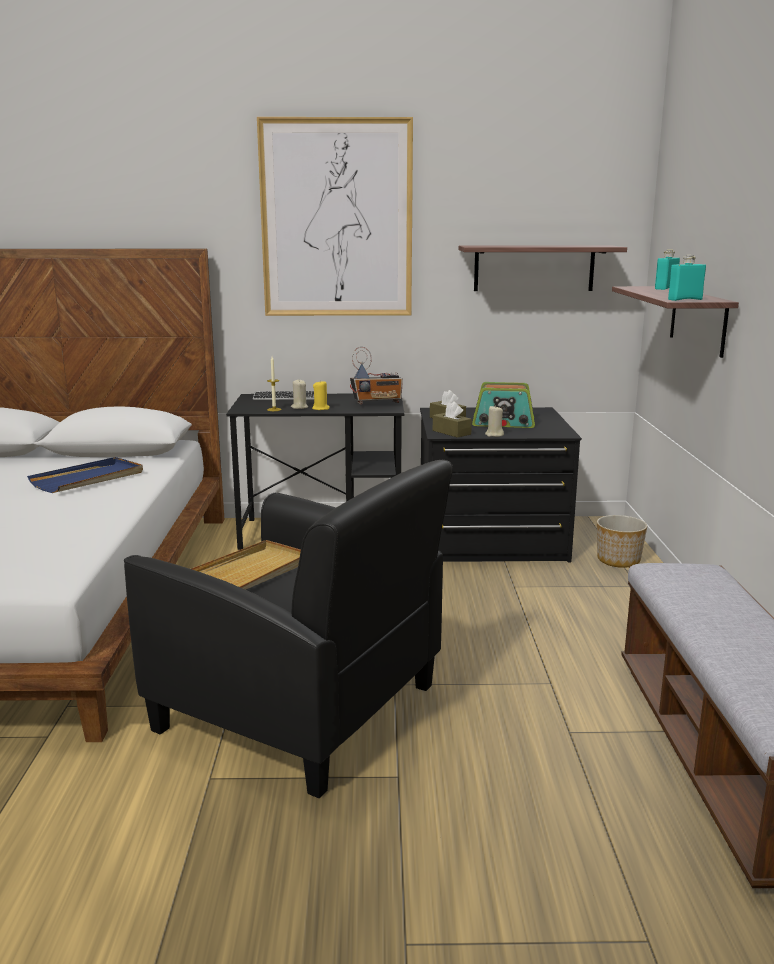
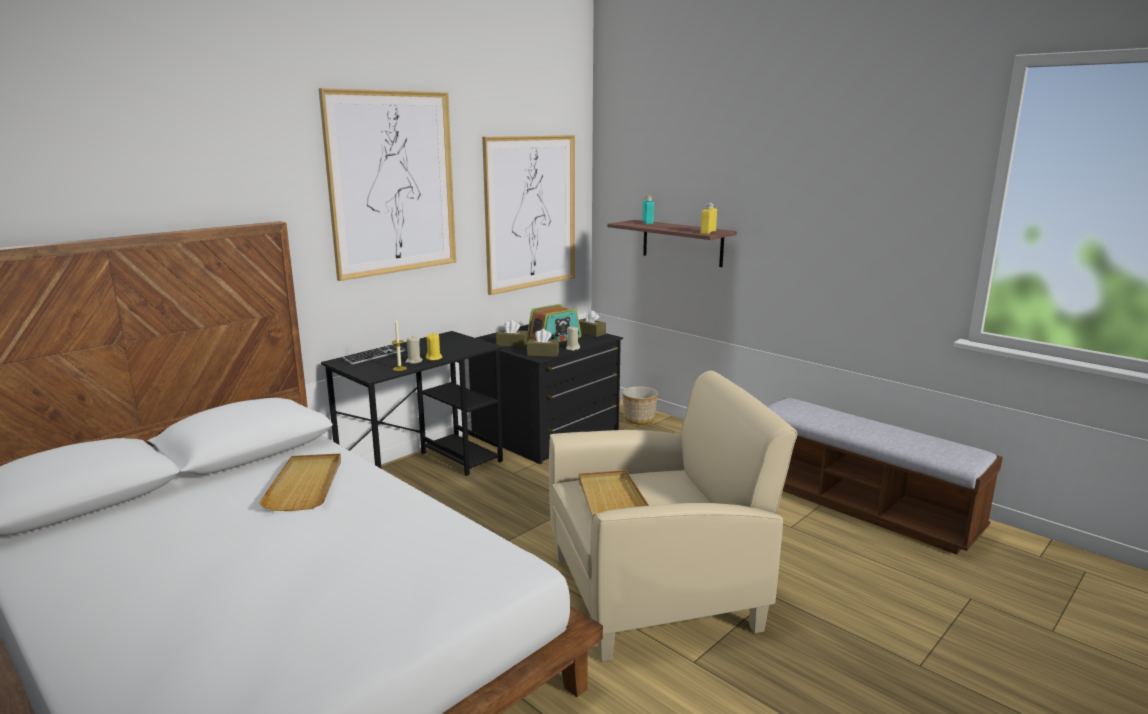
camera: 45 degrees left, 0 degrees up
blue tray [27,457,143,493] -> beige tray [259,454,341,511]
black armchair [124,460,453,798] -> beige armchair [549,371,797,662]
radio [350,347,403,405] -> none
shelf [458,245,627,291] -> picture [482,135,575,295]
turquoise bottle [668,255,706,301] -> yellow bottle [701,203,717,234]
none -> brown tissue box [579,310,606,337]

